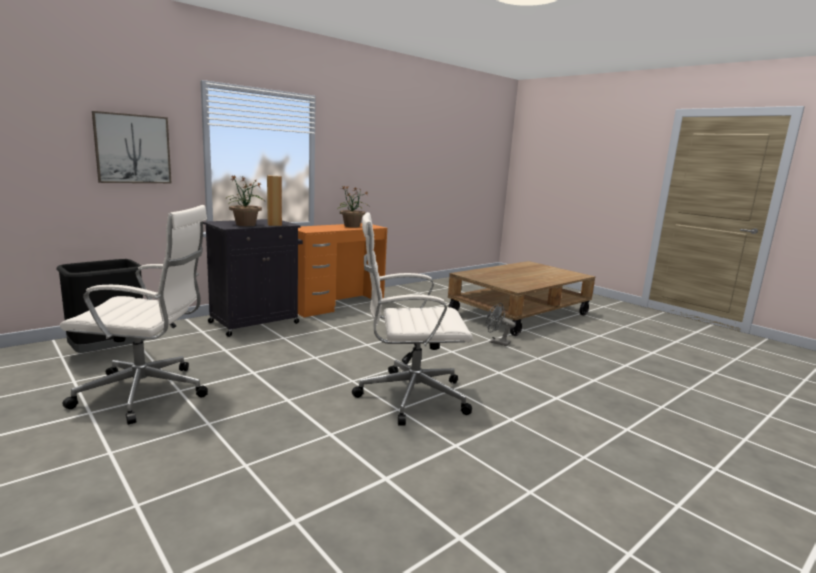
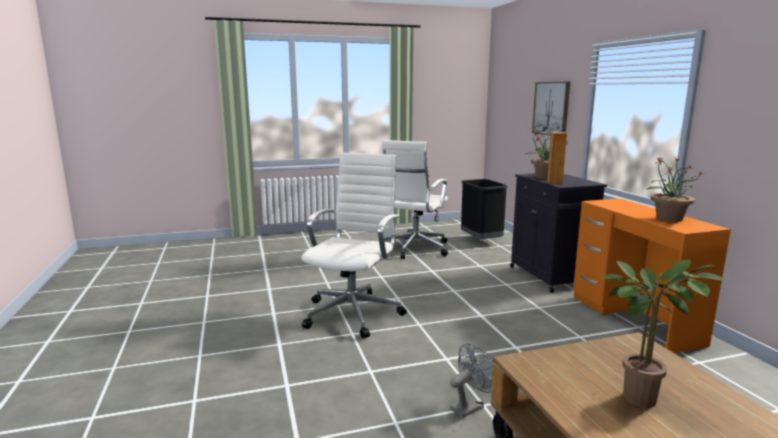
camera: 115 degrees right, 0 degrees up
none -> potted plant [602,259,726,408]

